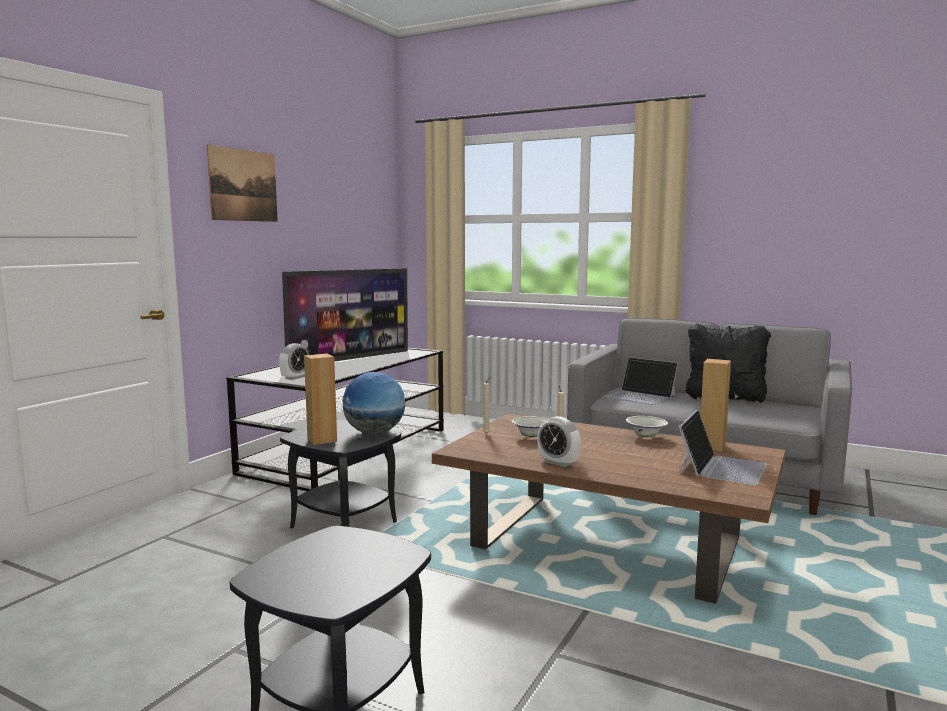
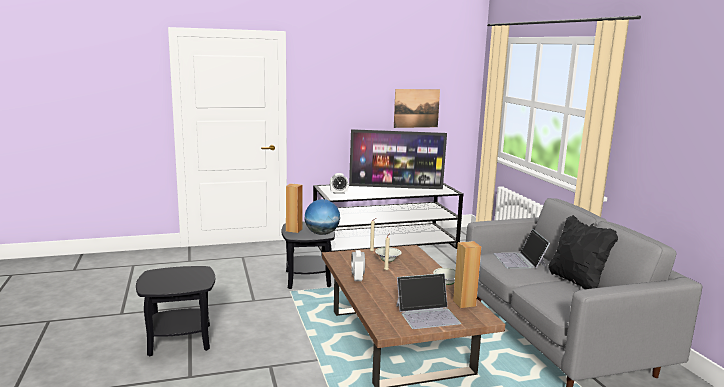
camera: 45 degrees right, 5 degrees up
picture [207,144,278,222] -> picture moved to [394,89,440,128]

